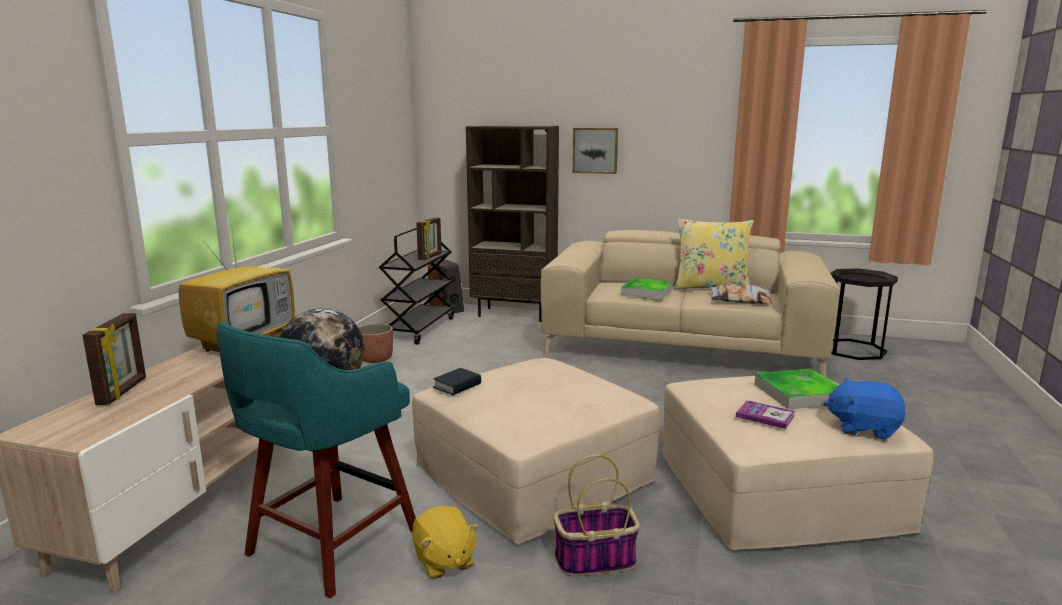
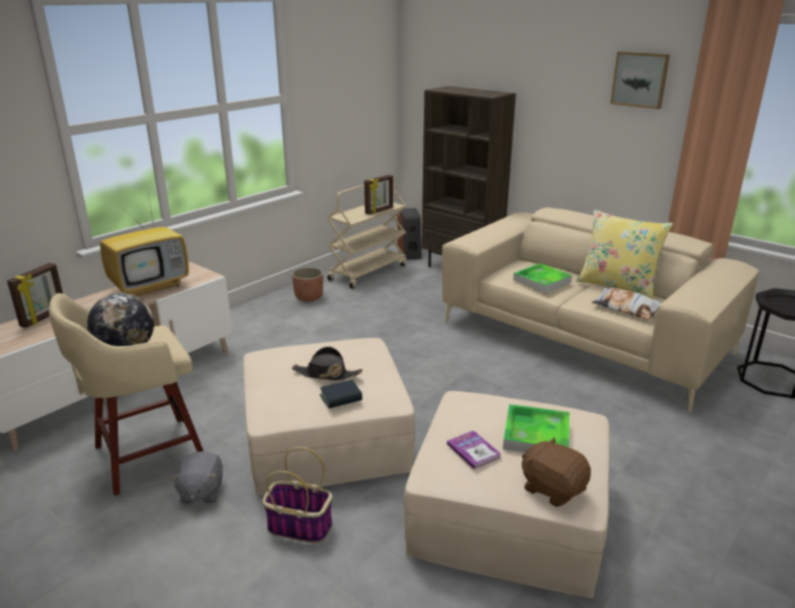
camera: 25 degrees right, 10 degrees up
turquoise stool [217,322,416,598] -> beige stool [49,293,203,496]
black cart [379,227,454,345] -> beige cart [327,177,407,289]
yellow plush toy [412,506,479,579] -> grey plush toy [170,451,223,504]
book [433,368,481,395] -> book moved to [320,380,362,408]
picture [573,128,618,174] -> picture moved to [610,51,670,109]
blue plush toy [824,378,905,439] -> brown plush toy [522,437,591,507]
none -> black hat [292,347,362,381]

